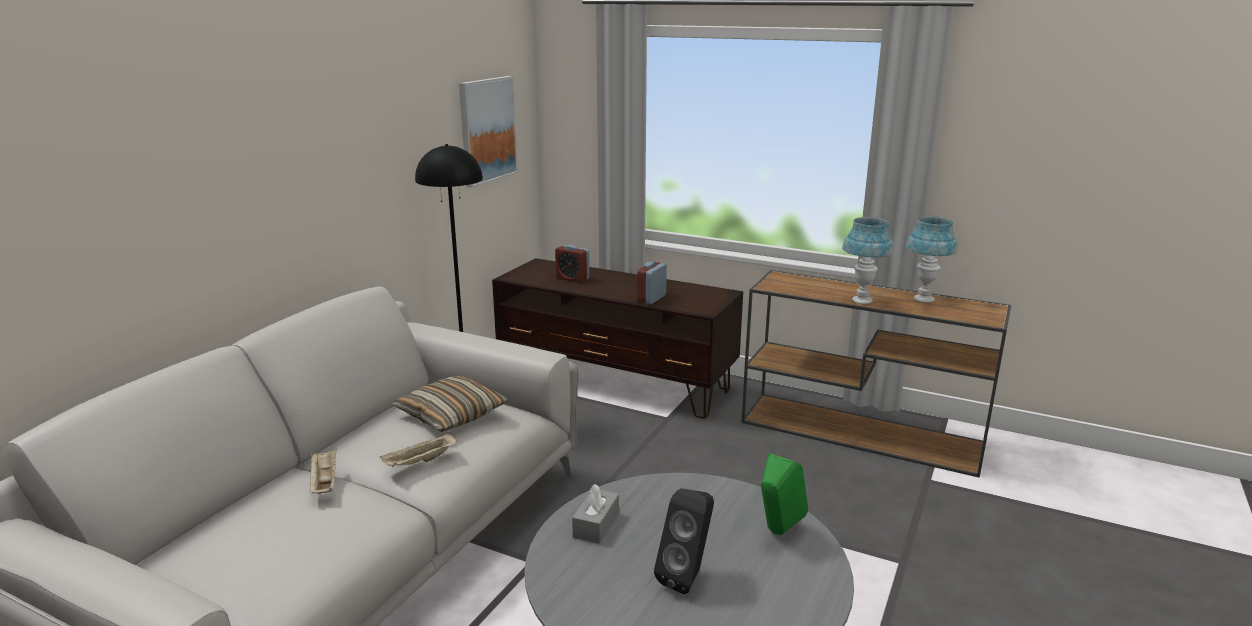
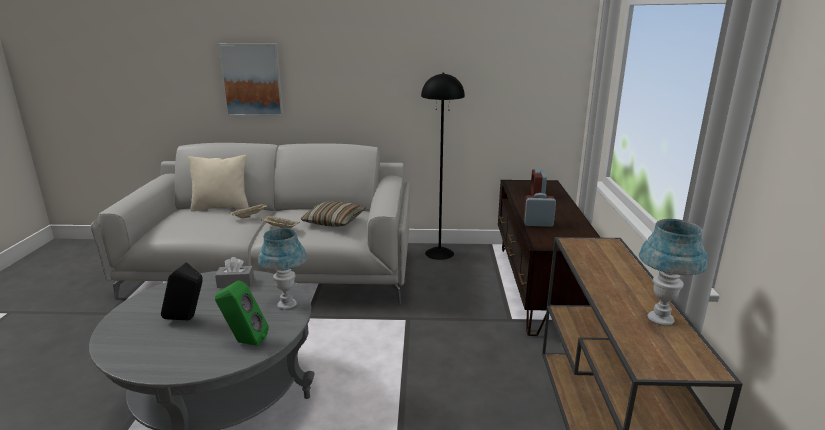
camera: 65 degrees right, 0 degrees up
picture [459,76,518,188] -> picture moved to [218,44,284,116]
blue table lamp [842,217,894,304] -> blue table lamp moved to [258,228,307,309]
none -> beige pillow [188,155,249,211]

